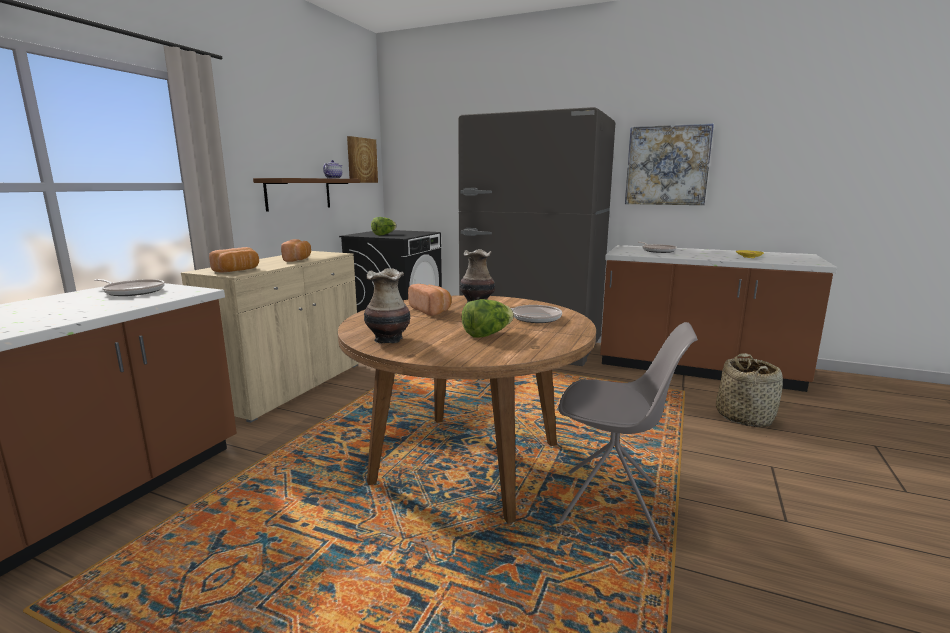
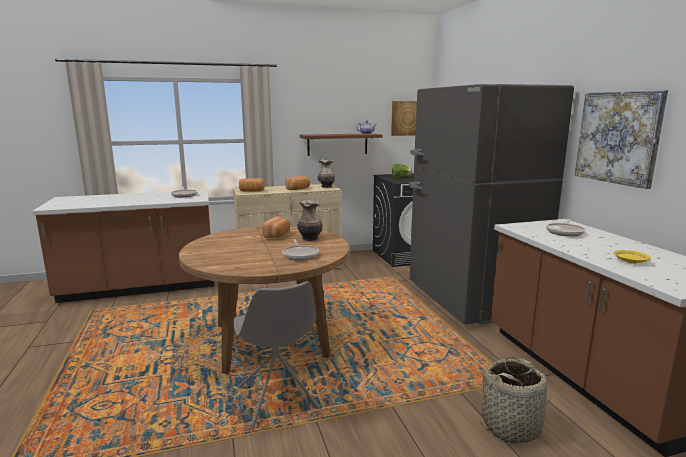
camera: 50 degrees right, 0 degrees up
vase [364,268,410,344] -> vase moved to [318,159,335,188]
lettuce [462,299,514,337] -> none

